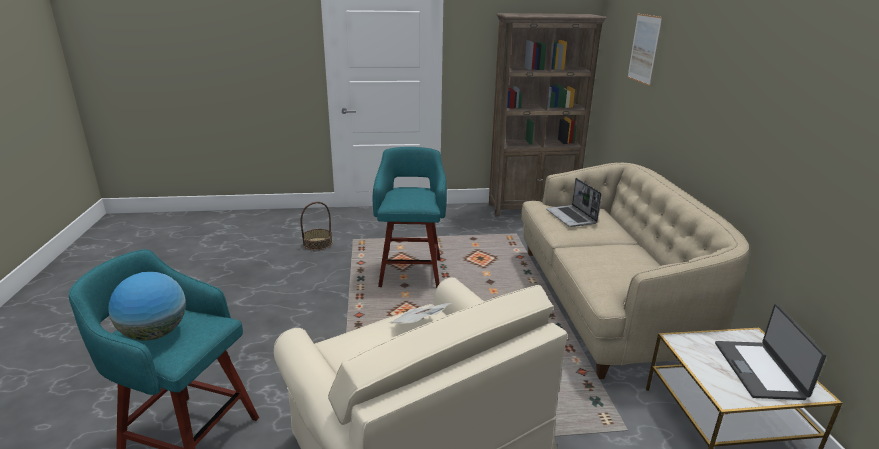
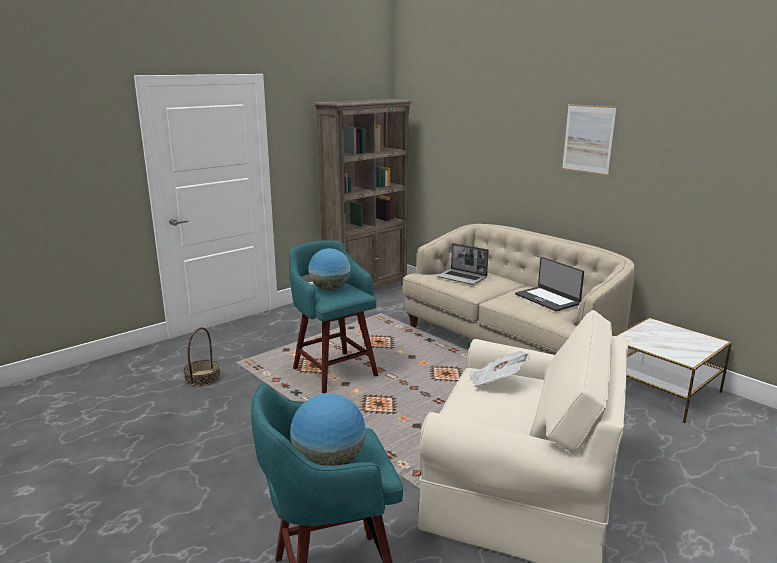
camera: 35 degrees left, 5 degrees down
picture [627,14,662,86] -> picture moved to [562,104,617,176]
laptop [715,304,826,400] -> laptop moved to [515,257,584,311]
none -> globe [308,248,351,290]

